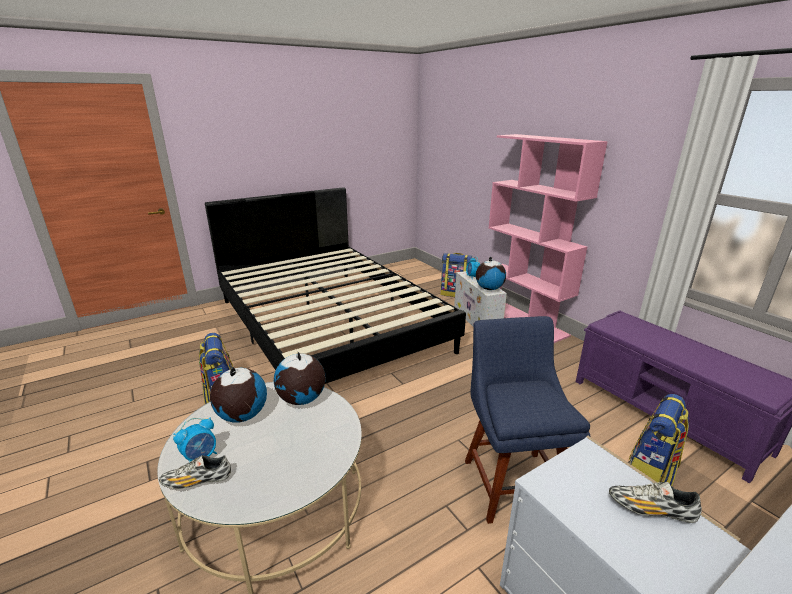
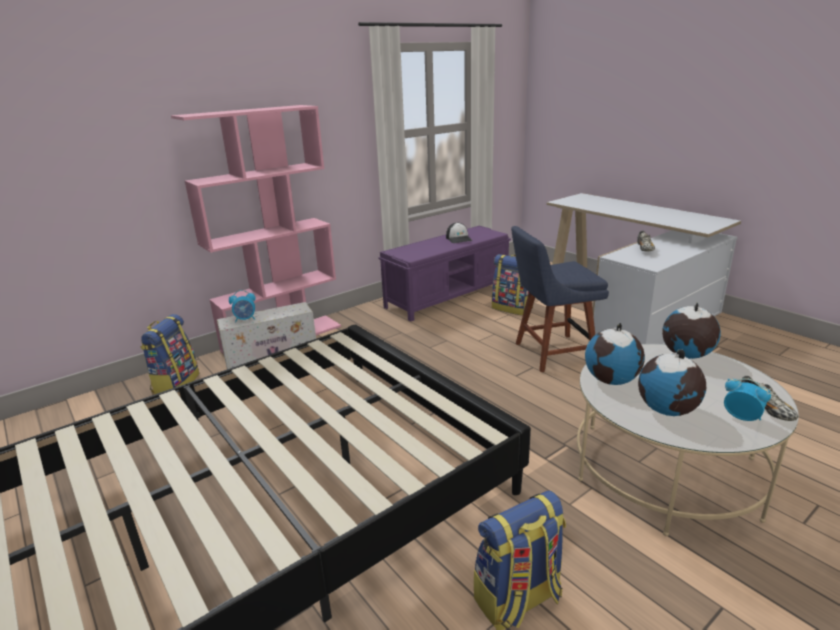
camera: 95 degrees left, 0 degrees up
globe [476,257,506,290] -> globe moved to [662,302,721,359]
none -> cap [446,223,473,243]

